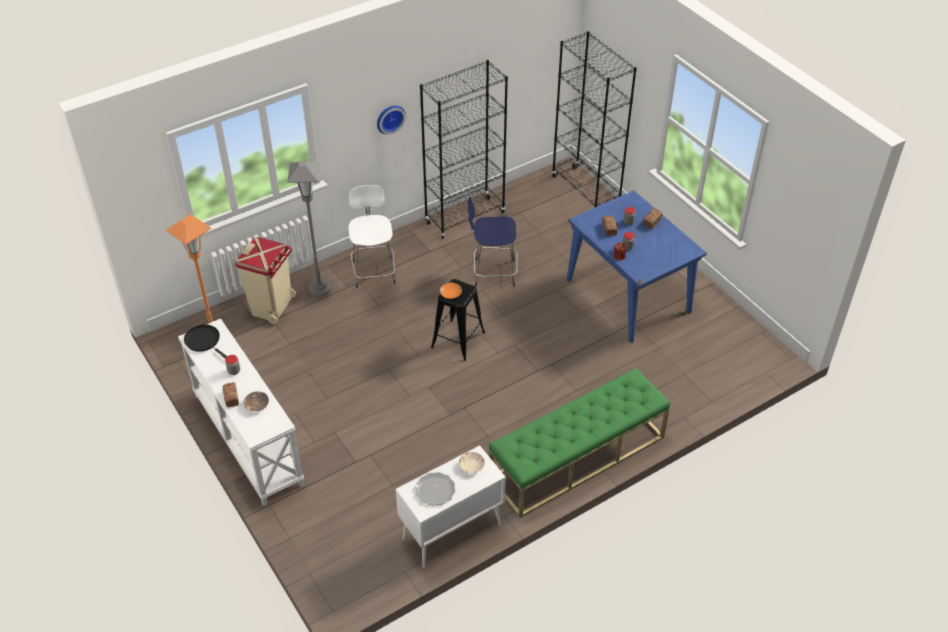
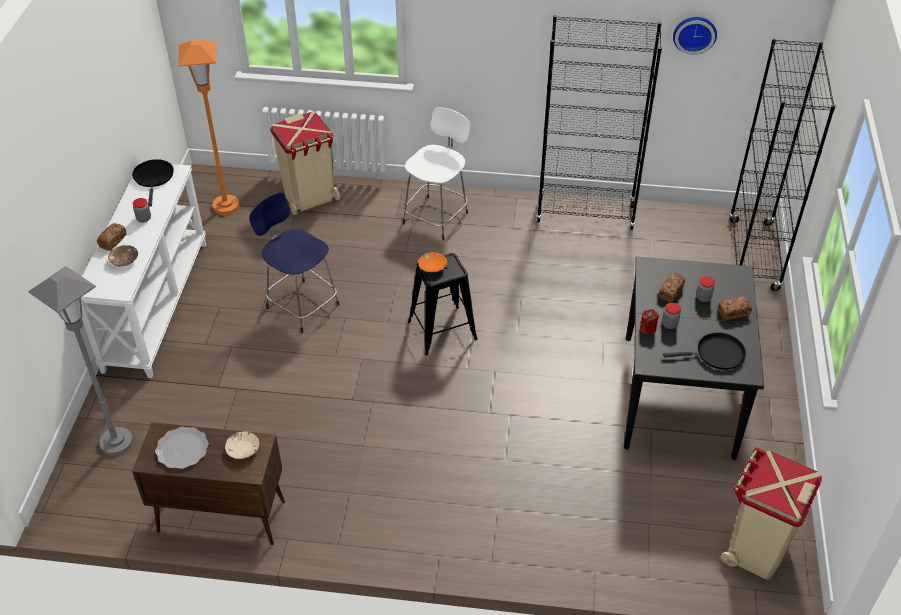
camera: 40 degrees right, 0 degrees up
grey floor lamp [287,162,331,297] -> grey floor lamp moved to [28,266,133,456]
wall clock [377,105,406,135] -> wall clock moved to [673,17,717,55]
white cabinet [396,445,506,568] -> brown cabinet [132,422,285,545]
blue stool [468,195,517,287] -> blue stool moved to [249,192,340,333]
green bench [489,368,670,518] -> none
blue dining table [567,190,707,343] -> black dining table [624,257,764,460]
none -> black frying pan [663,333,746,370]
none -> beige trash can [721,447,822,580]

